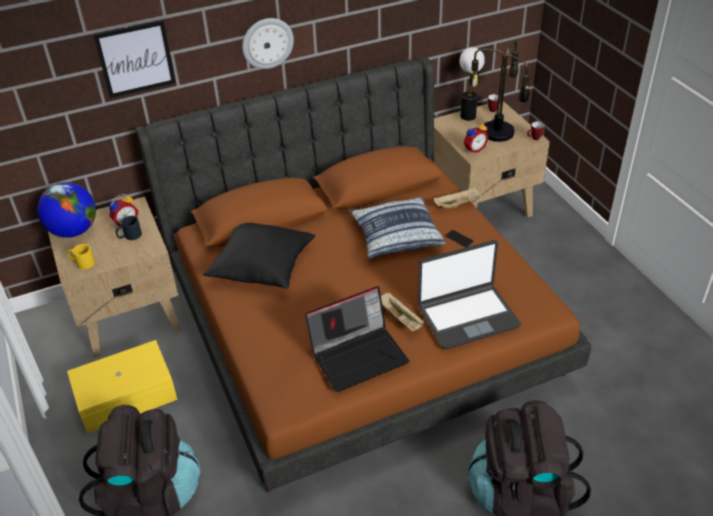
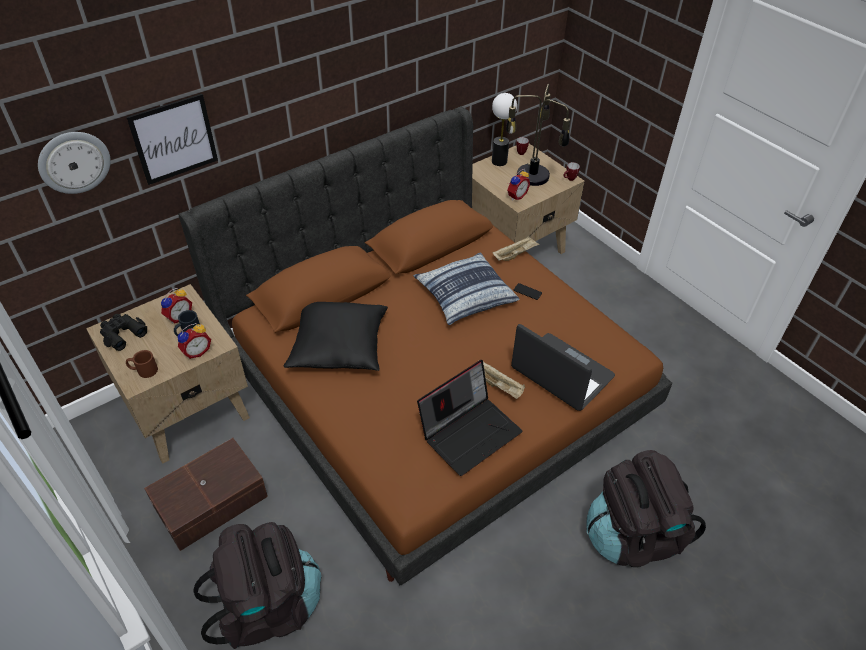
camera: 15 degrees left, 5 degrees up
globe [37,182,96,238] -> black binoculars [100,314,147,351]
yellow mug [67,244,95,269] -> brown mug [126,350,158,378]
yellow storage box [67,340,178,433] -> brown storage box [144,438,268,551]
wall clock [242,18,294,69] -> wall clock moved to [38,132,111,194]
laptop [418,240,521,349] -> laptop turned 105 degrees counterclockwise [511,324,615,411]
none -> alarm clock [177,323,211,359]

